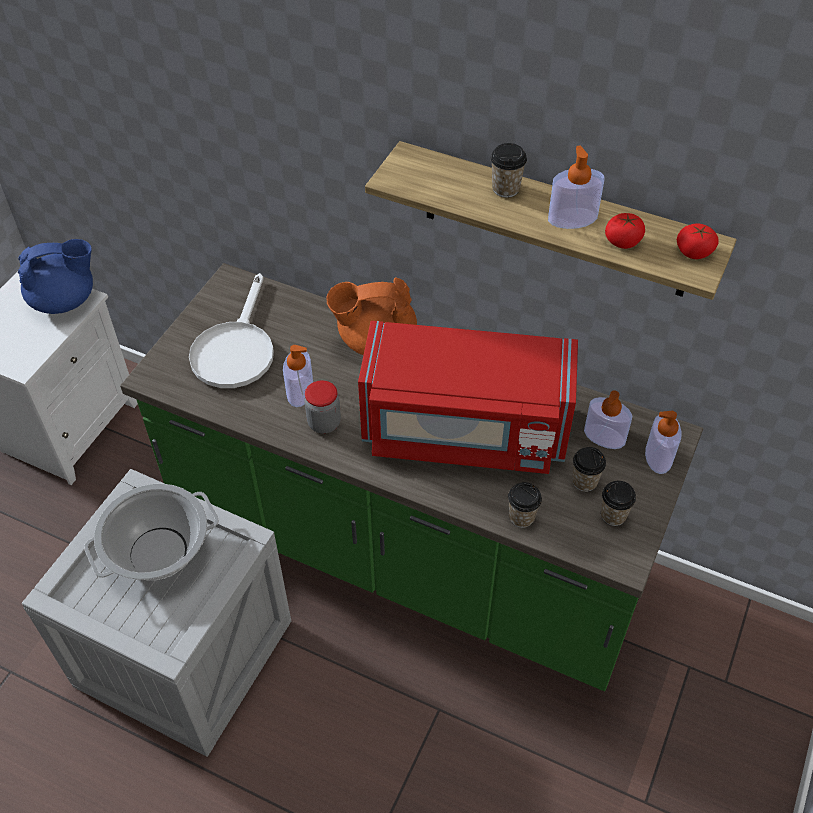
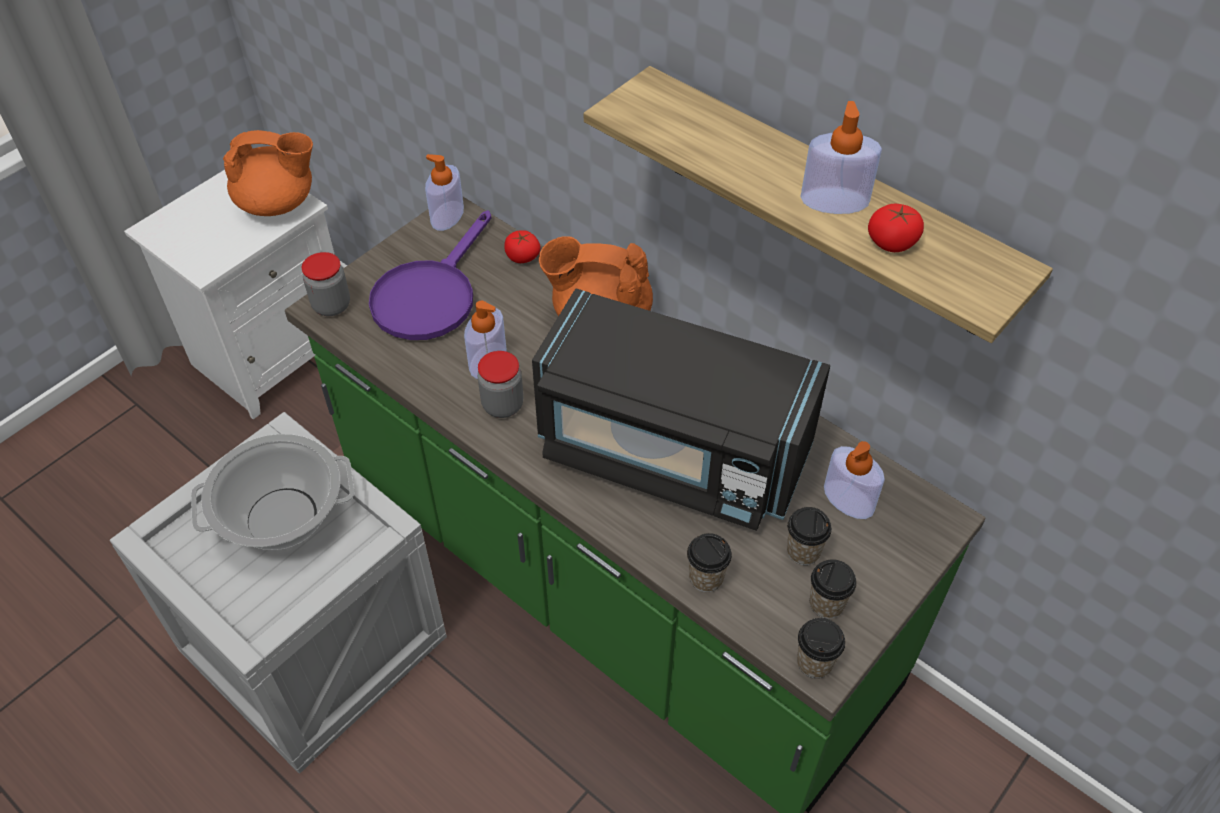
camera: 15 degrees right, 0 degrees up
blue teapot [18,239,93,314] -> orange teapot [223,130,313,216]
white frying pan [189,273,274,388] -> purple frying pan [369,210,492,340]
red microwave [358,321,578,474] -> black microwave [532,289,830,531]
cup [491,143,527,198] -> cup moved to [797,618,845,678]
soap dispenser [645,411,682,474] -> soap dispenser moved to [425,154,464,231]
tomato [677,223,719,259] -> tomato moved to [504,230,541,263]
none -> jar [302,252,350,316]

